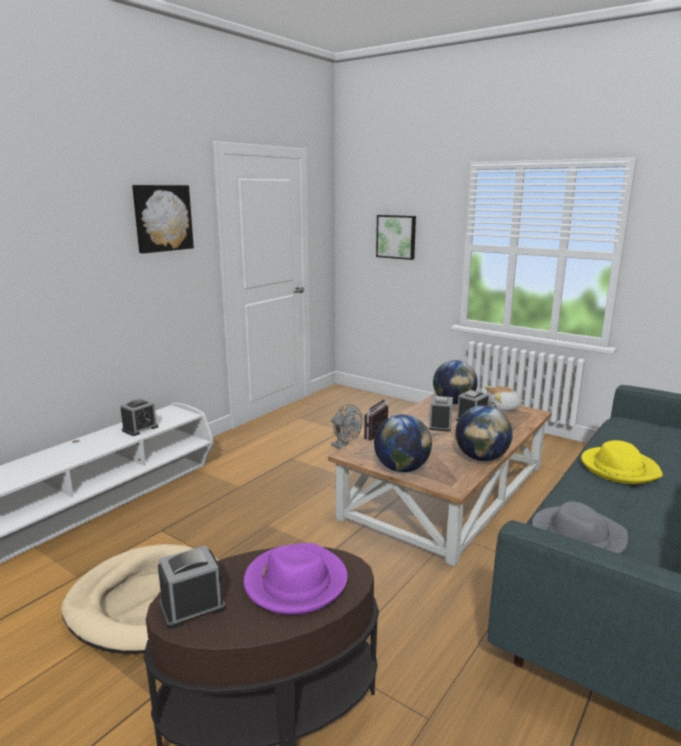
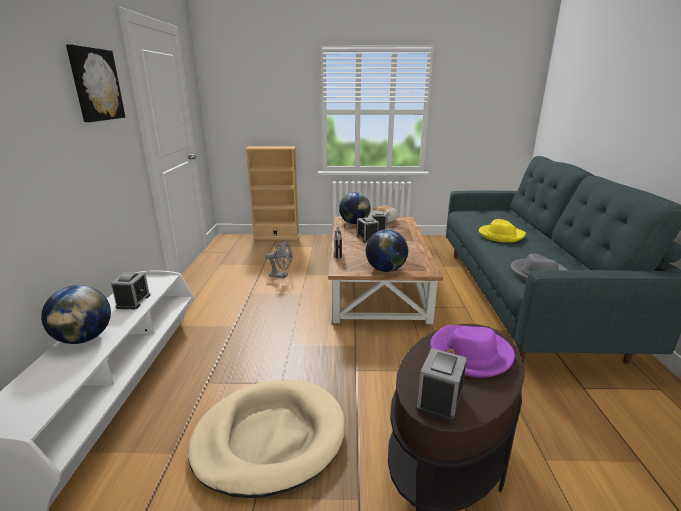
camera: 35 degrees left, 5 degrees up
picture [376,215,416,260] -> none
globe [455,405,512,461] -> globe moved to [41,285,111,344]
none -> beige bookcase [245,146,300,240]

